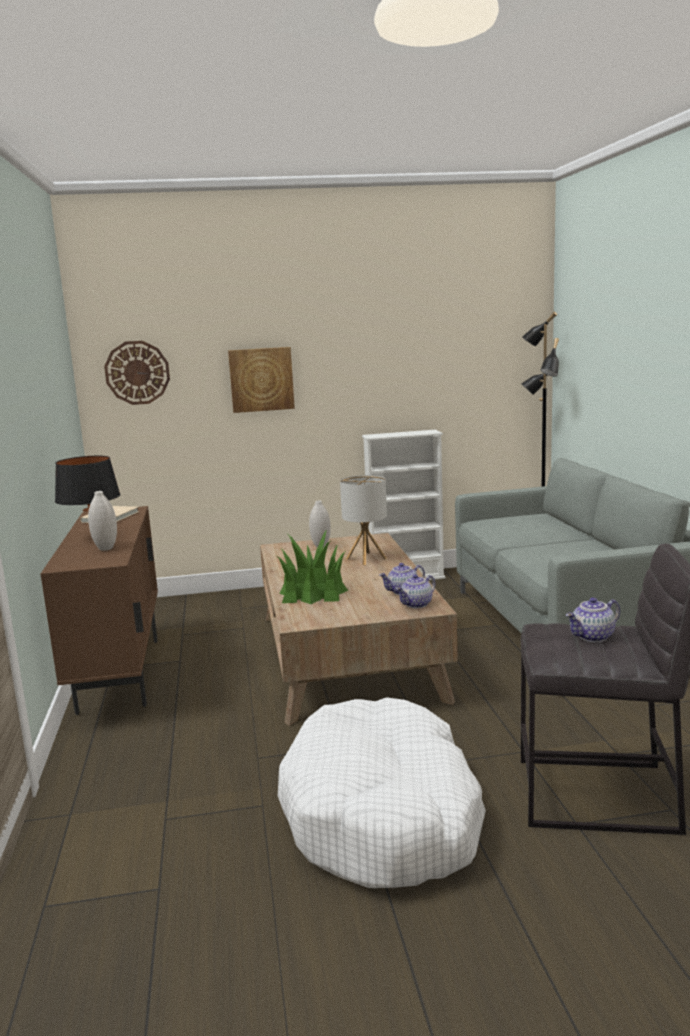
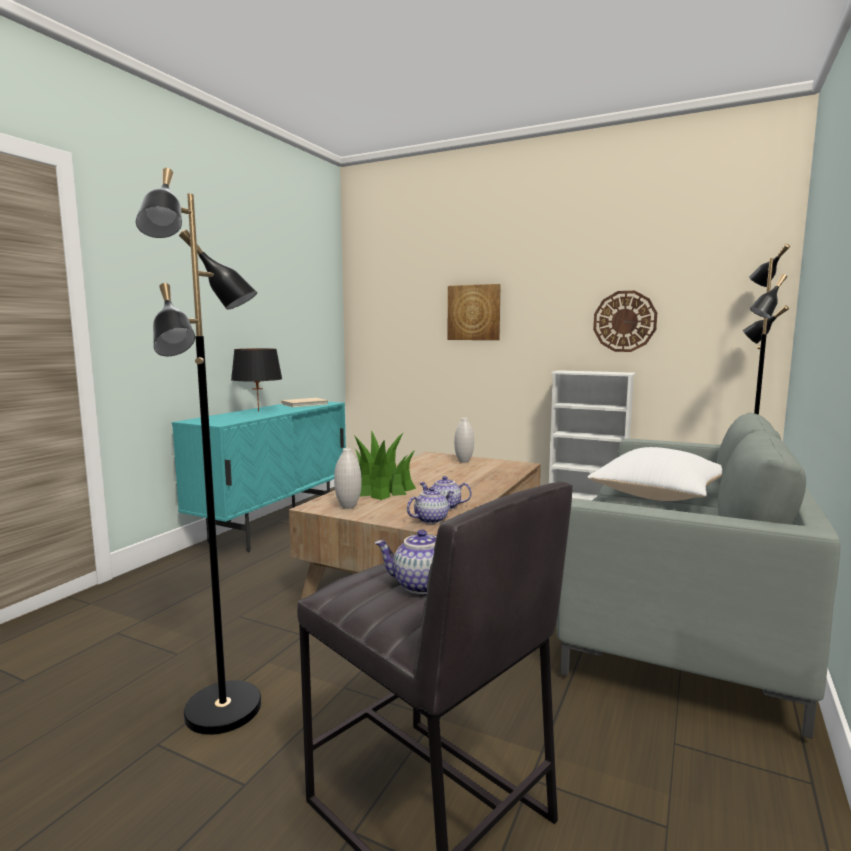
camera: 35 degrees right, 5 degrees down
brown cabinet [40,506,158,715] -> turquoise cabinet [172,402,346,552]
white vase [88,491,117,551] -> white vase moved to [334,448,362,509]
wall clock [104,341,170,405] -> wall clock moved to [593,291,657,352]
white dog bed [278,697,486,888] -> black floor lamp [136,168,261,735]
table lamp [340,475,387,565] -> none
teapot [396,574,436,608] -> teapot turned 150 degrees clockwise [407,487,454,524]
none -> white pillow [588,447,722,501]

